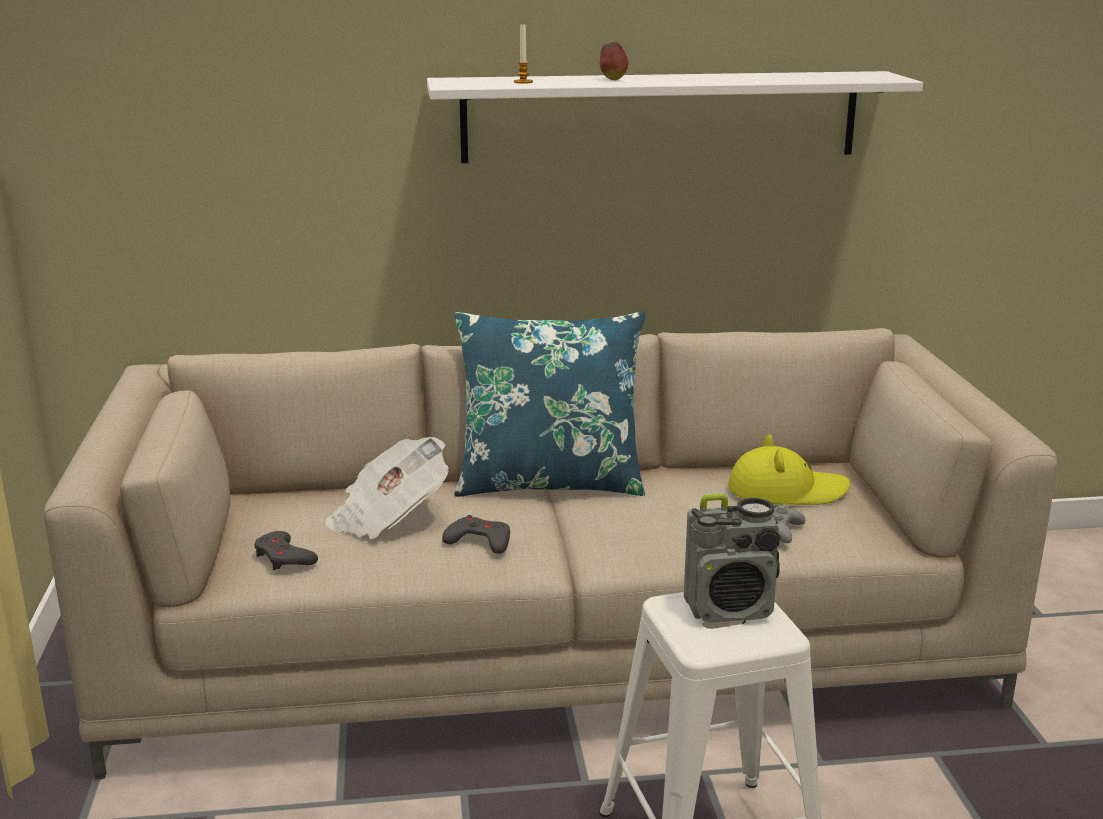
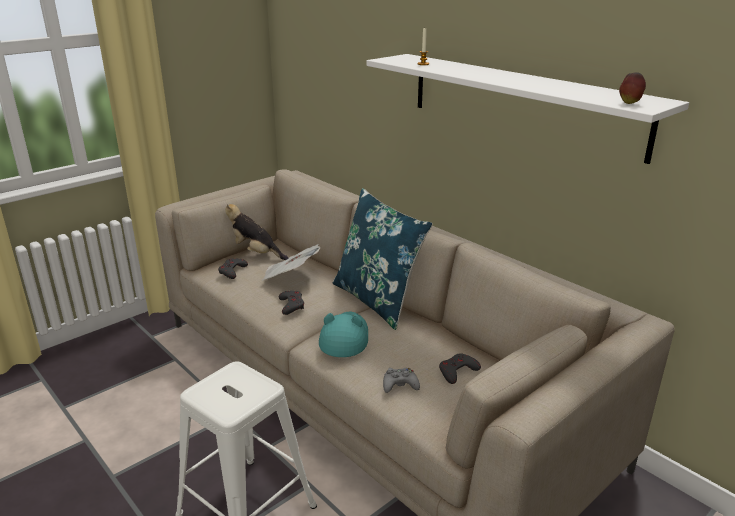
camera: 55 degrees right, 5 degrees up
apple [600,42,628,80] -> apple moved to [619,72,646,104]
radio [684,494,781,623] -> none
yellow hat [728,434,850,505] -> grey game controller [439,353,481,384]
none -> plush toy [225,204,288,260]
none -> turquoise hat [319,311,368,357]

